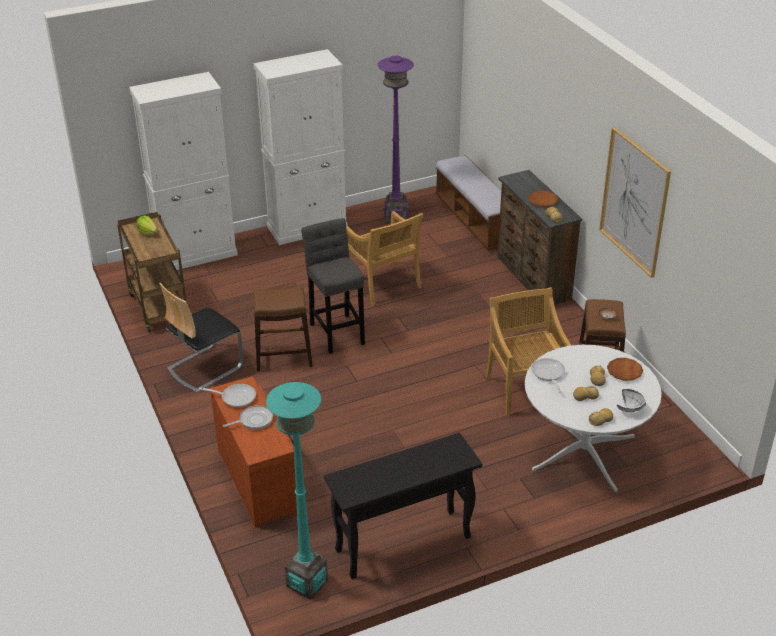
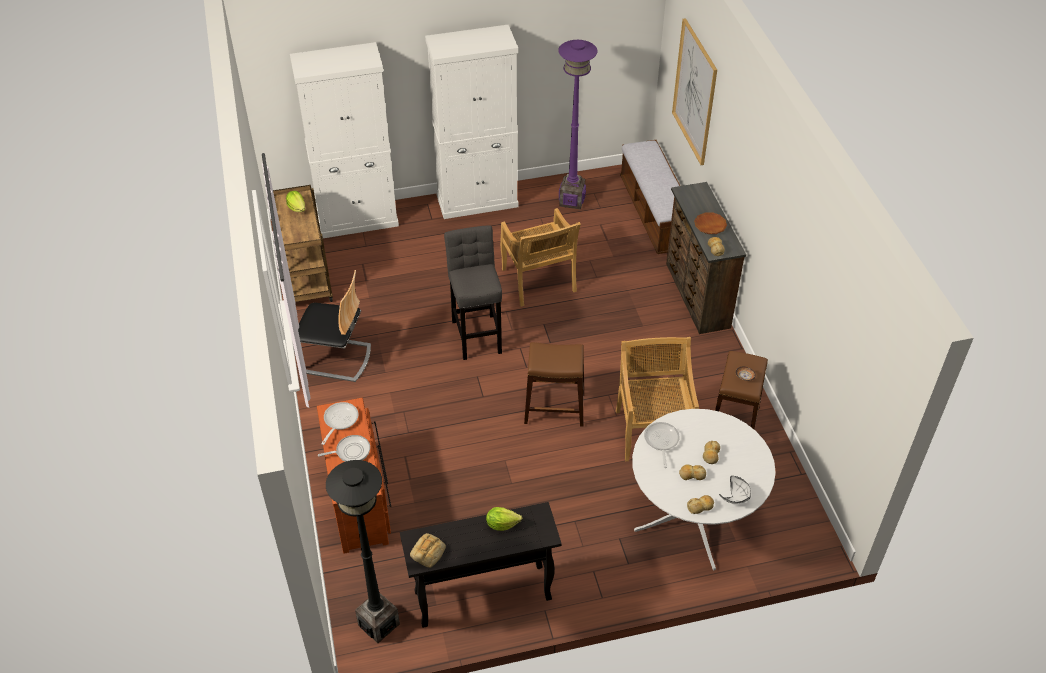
camera: 10 degrees right, 10 degrees up
chair [159,282,243,393] -> chair turned 135 degrees counterclockwise [293,270,371,382]
frying pan [199,384,256,407] -> frying pan turned 90 degrees counterclockwise [321,402,359,445]
brown stool [253,286,313,372] -> brown stool moved to [524,342,584,426]
turquoise floor lamp [266,382,328,599] -> black floor lamp [326,460,400,643]
picture [599,127,671,278] -> picture moved to [672,18,717,165]
brown plate [607,358,643,381] -> none
none -> bread [410,533,446,568]
none -> lettuce [486,507,522,531]

